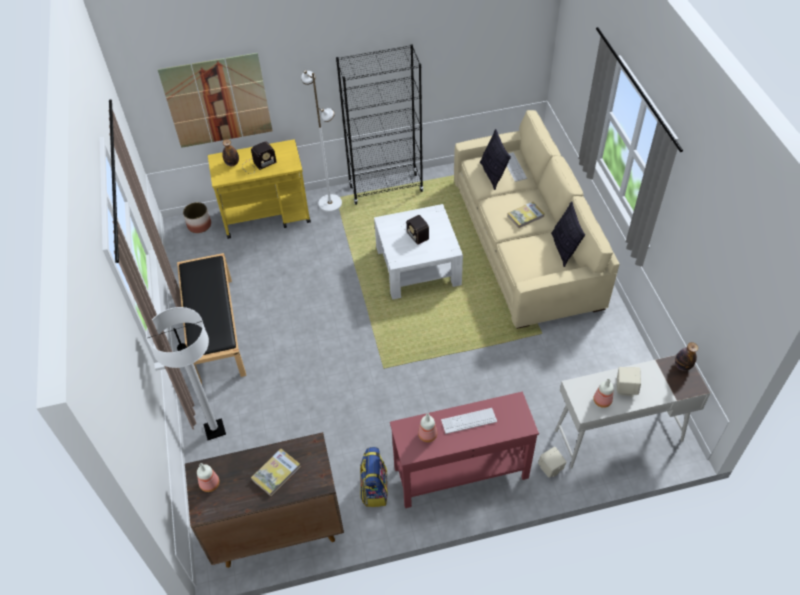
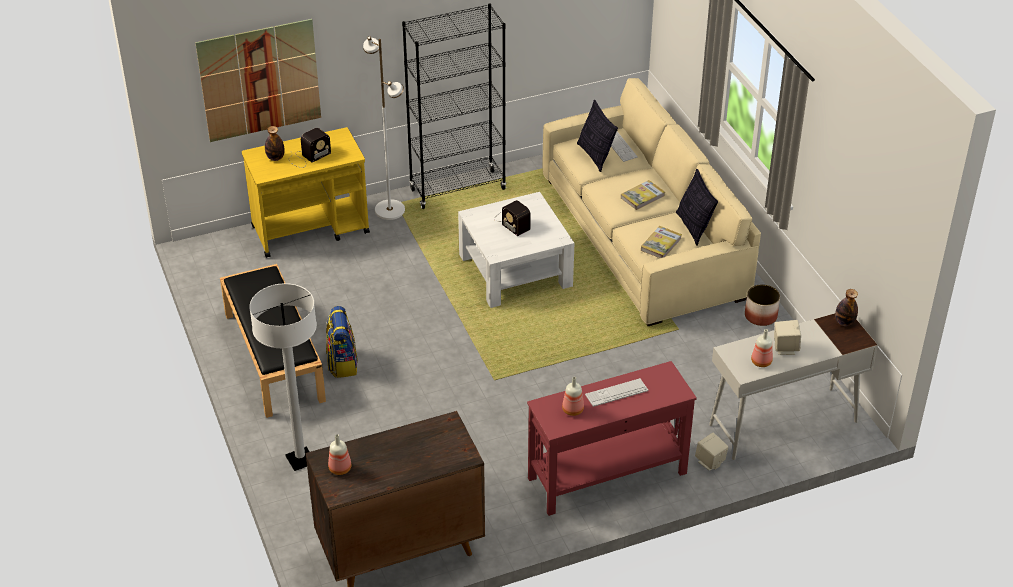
camera: 10 degrees left, 10 degrees down
planter [183,202,211,233] -> planter moved to [745,284,780,326]
book [251,449,301,496] -> book moved to [641,226,682,258]
backpack [360,447,388,507] -> backpack moved to [326,306,358,378]

